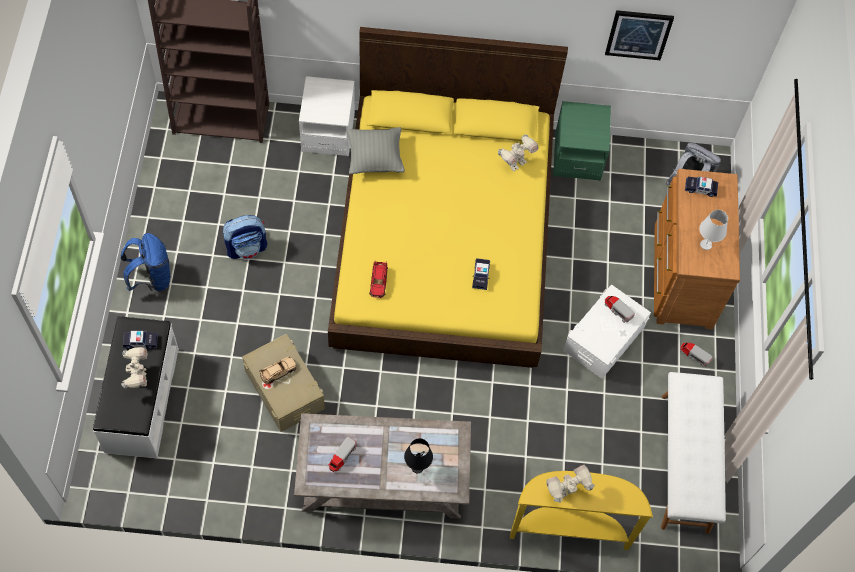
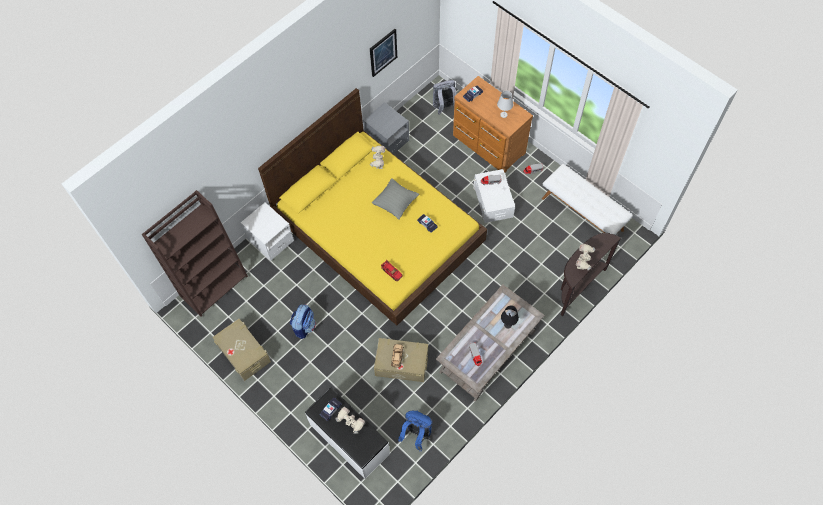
camera: 45 degrees left, 0 degrees up
blue backpack [121,233,171,292] -> blue backpack moved to [398,411,433,451]
grey pillow [347,127,405,174] -> grey pillow moved to [372,178,419,220]
yellow console table [510,471,653,550] -> brown console table [561,233,621,316]
green nightstand [553,101,611,181] -> grey nightstand [363,102,409,154]
none -> beige storage box [213,319,271,381]

